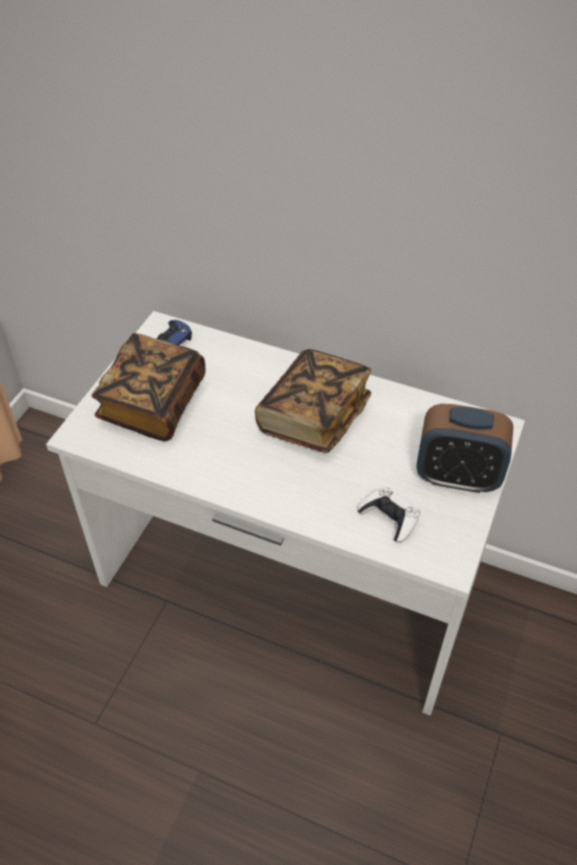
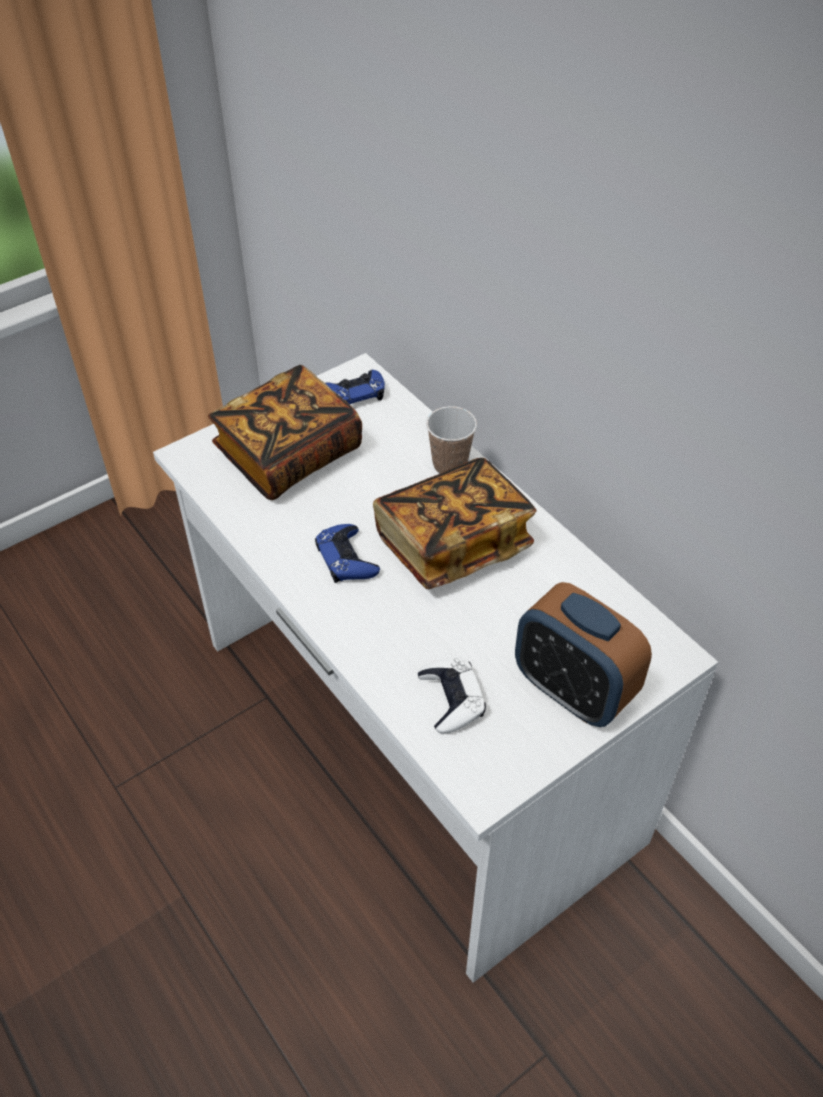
camera: 30 degrees right, 0 degrees up
none -> blue game controller [315,524,380,583]
none -> cup [426,406,477,474]

